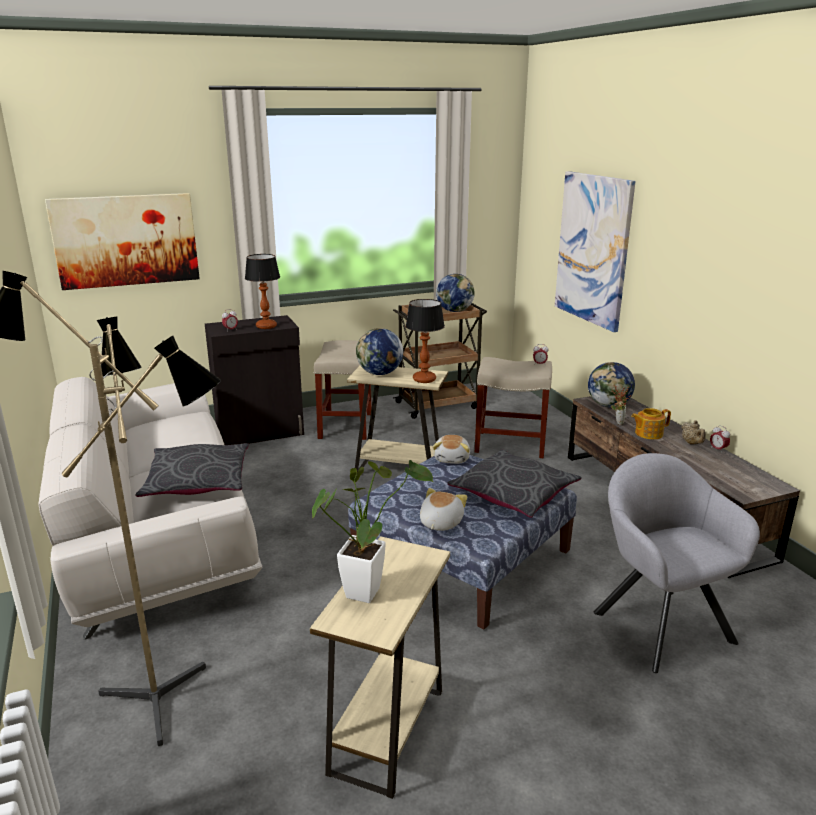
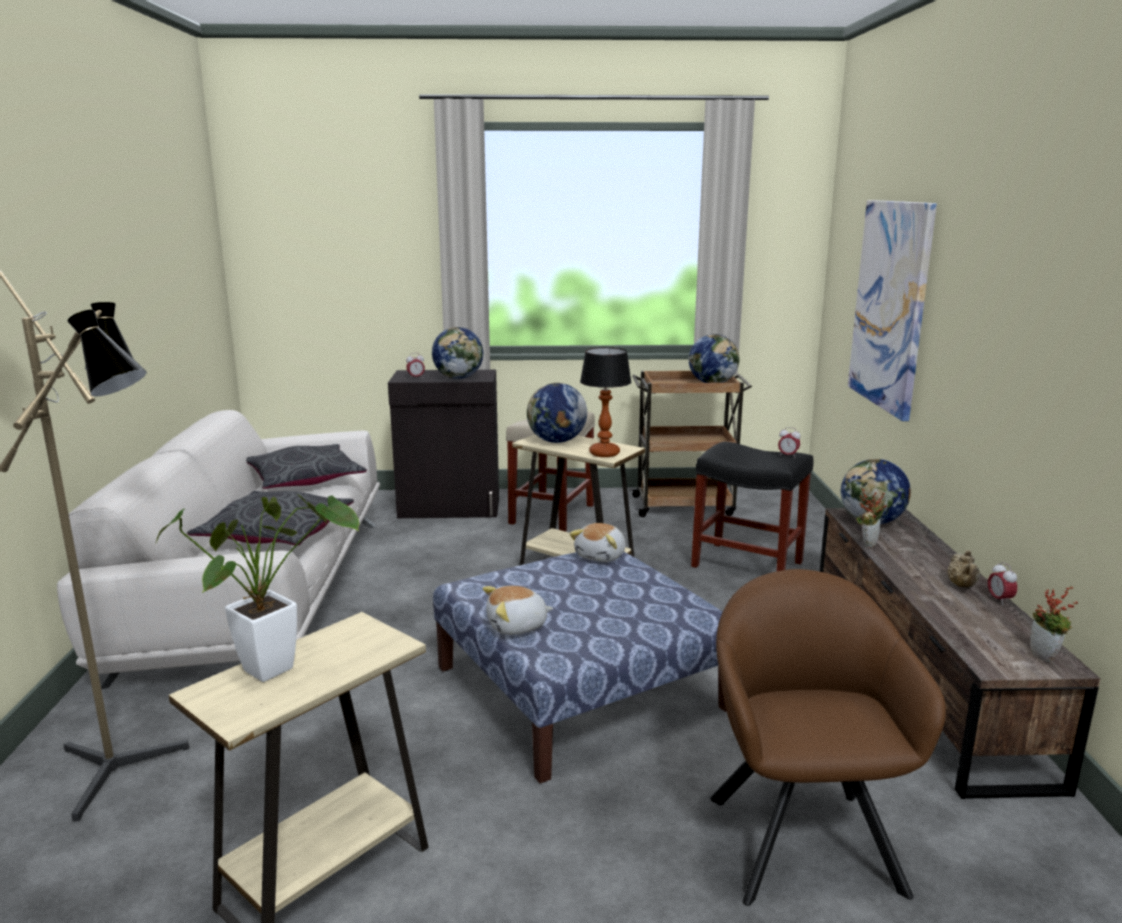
camera: 20 degrees right, 5 degrees down
picture [45,193,200,290] -> none
table lamp [245,254,280,329] -> globe [432,327,483,379]
plush toy [420,488,467,531] -> plush toy turned 150 degrees counterclockwise [483,586,553,635]
grey pillow [448,450,582,518] -> grey pillow moved to [246,444,367,489]
beige stool [475,357,552,458] -> black stool [691,441,814,571]
grey armchair [593,453,760,673] -> brown armchair [710,569,946,906]
teapot [631,408,671,439] -> none
none -> potted plant [1030,586,1078,662]

